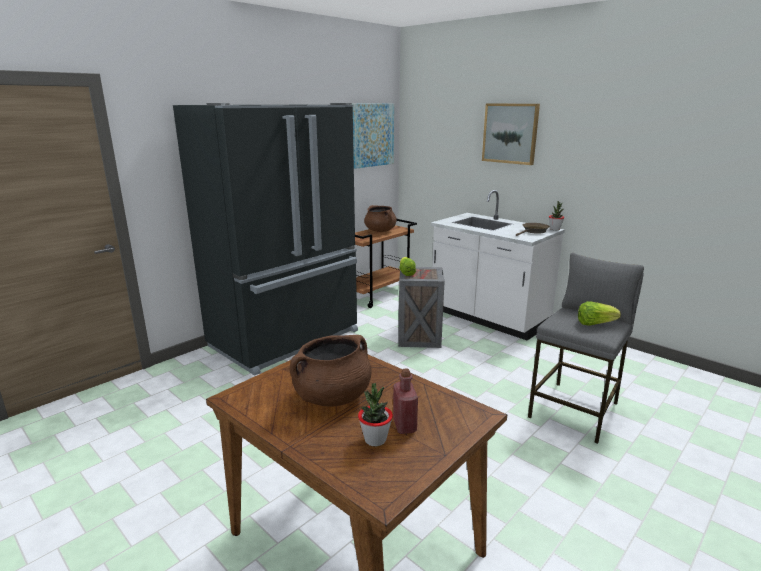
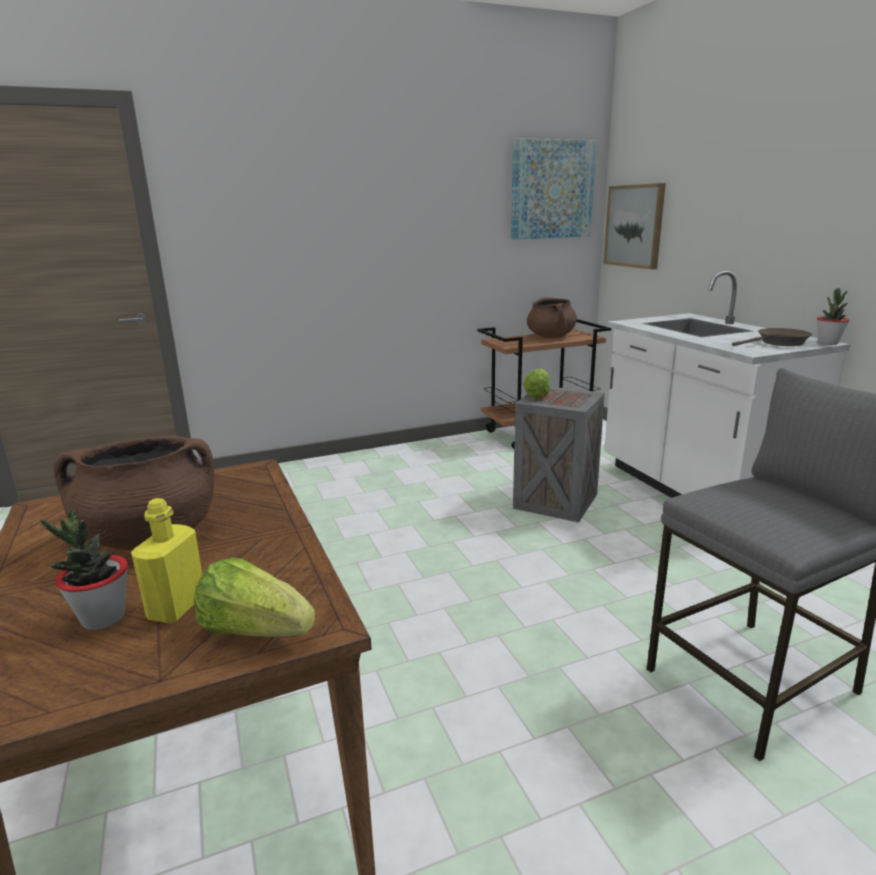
camera: 25 degrees right, 0 degrees up
black fridge [173,103,358,376] -> none
red bottle [393,368,418,434] -> yellow bottle [131,498,203,624]
picture [482,104,540,165] -> picture moved to [604,183,666,269]
lettuce [578,301,621,326] -> lettuce moved to [194,557,315,637]

